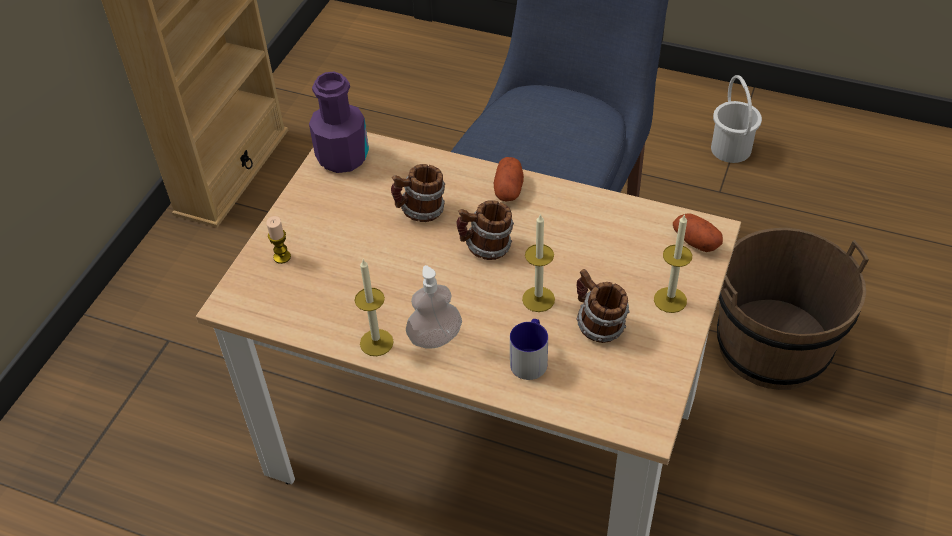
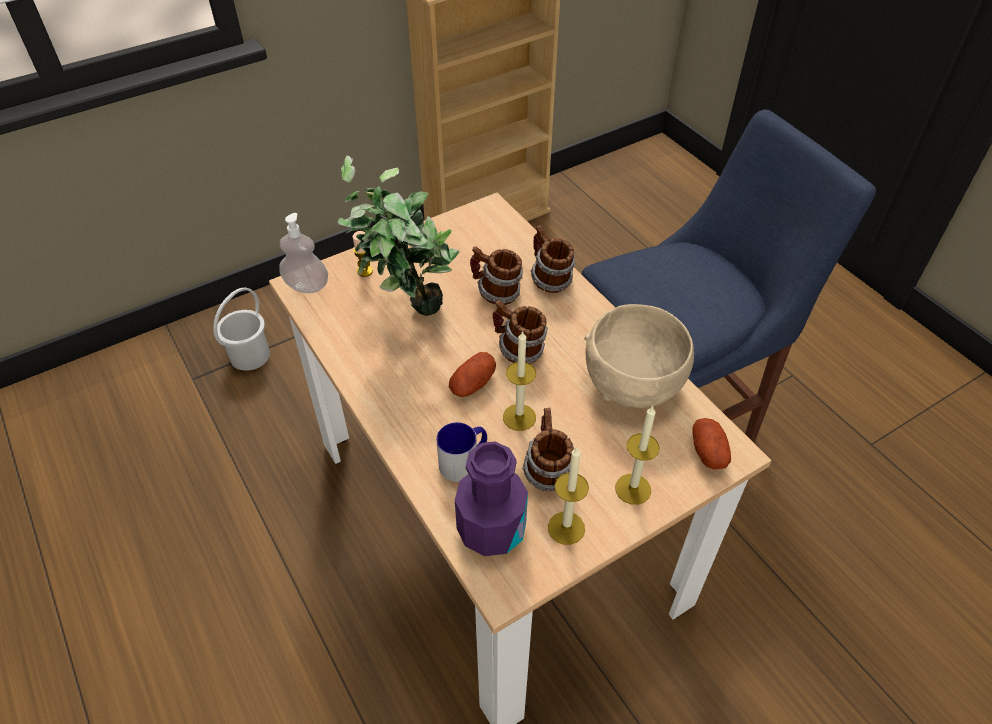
camera: 35 degrees right, 0 degrees up
purple bottle [309,72,369,173] -> purple bottle moved to [455,441,528,556]
candle [355,259,394,356] -> candle moved to [548,447,589,545]
soap dispenser [406,265,462,349] -> soap dispenser moved to [279,213,328,293]
potato [494,157,524,202] -> potato moved to [449,352,496,397]
white bucket [711,75,762,163] -> white bucket moved to [213,288,270,371]
brown bucket [717,228,869,390] -> none
none -> potted plant [337,155,460,316]
none -> mug [530,225,575,293]
none -> beige bowl [584,304,694,408]

